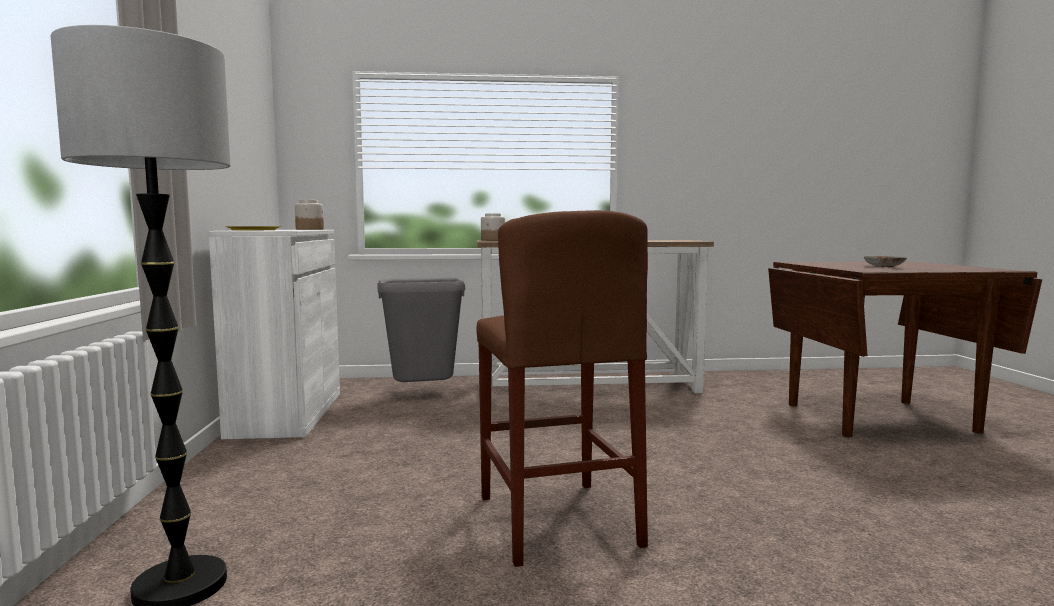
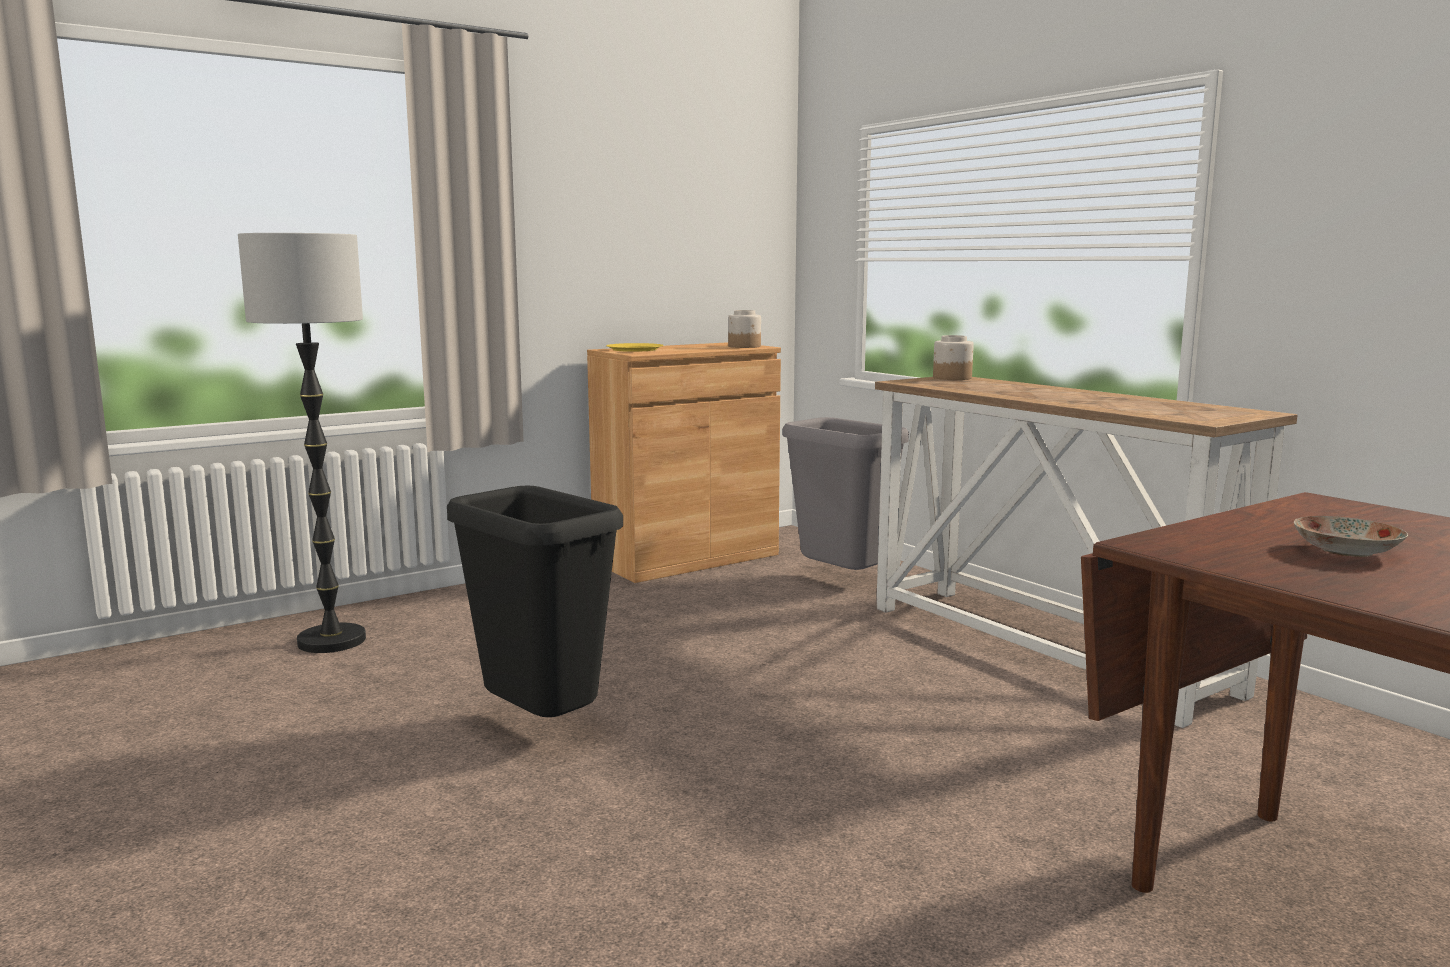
camera: 60 degrees right, 5 degrees up
white cabinet [209,230,340,439] -> brown cabinet [587,342,781,583]
brown stool [477,210,648,567] -> black trash can [447,485,623,717]

